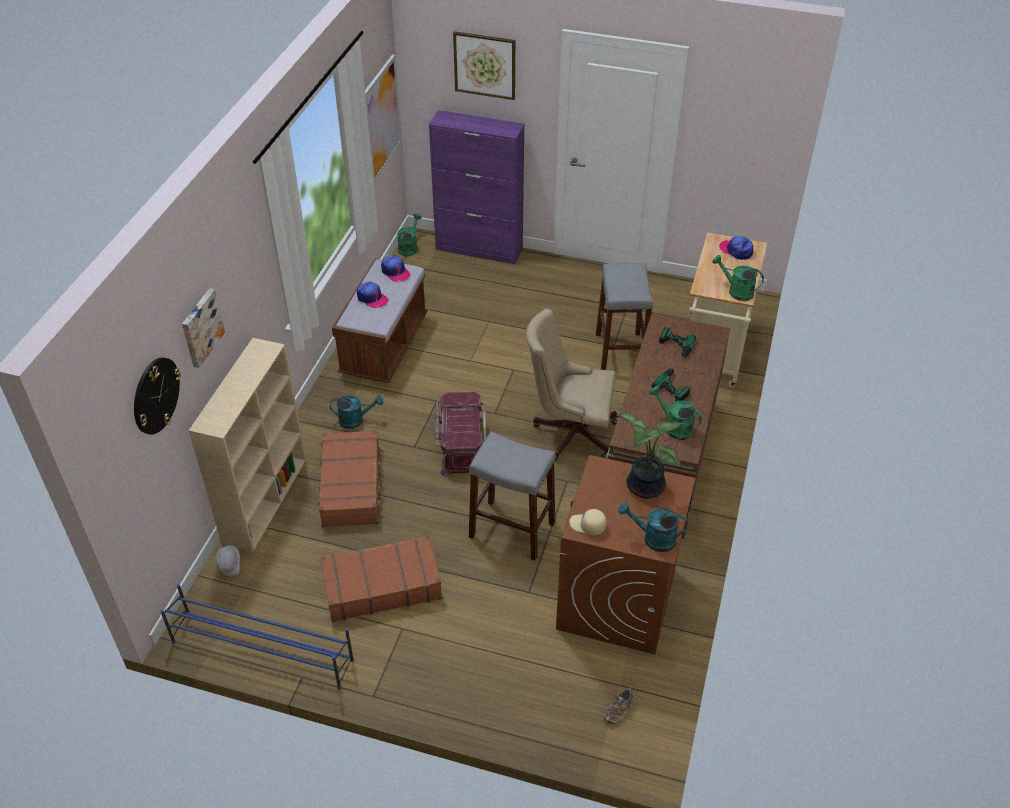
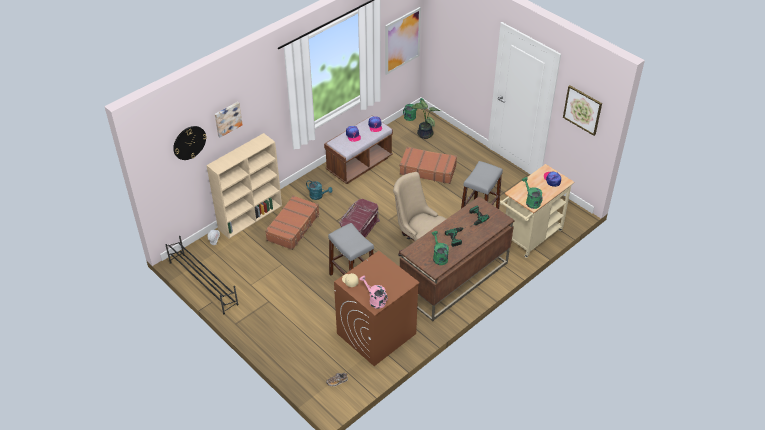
camera: 30 degrees right, 0 degrees up
blue shoe rack [160,584,354,689] -> black shoe rack [165,236,239,314]
brown suitcase [321,535,442,622] -> brown suitcase moved to [399,147,457,184]
purple cabinet [429,110,524,264] -> none
picture [453,31,515,100] -> picture moved to [563,85,602,136]
potted plant [616,413,685,499] -> potted plant moved to [410,100,441,139]
turquoise watering can [619,502,688,552] -> pink watering can [360,275,388,309]

